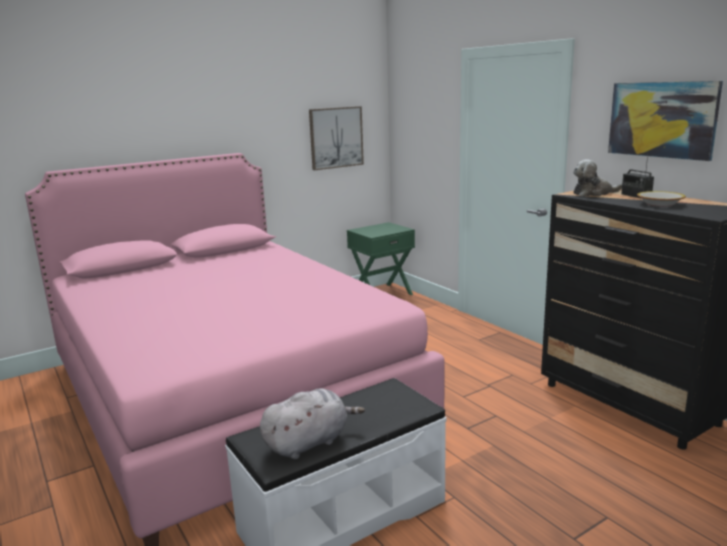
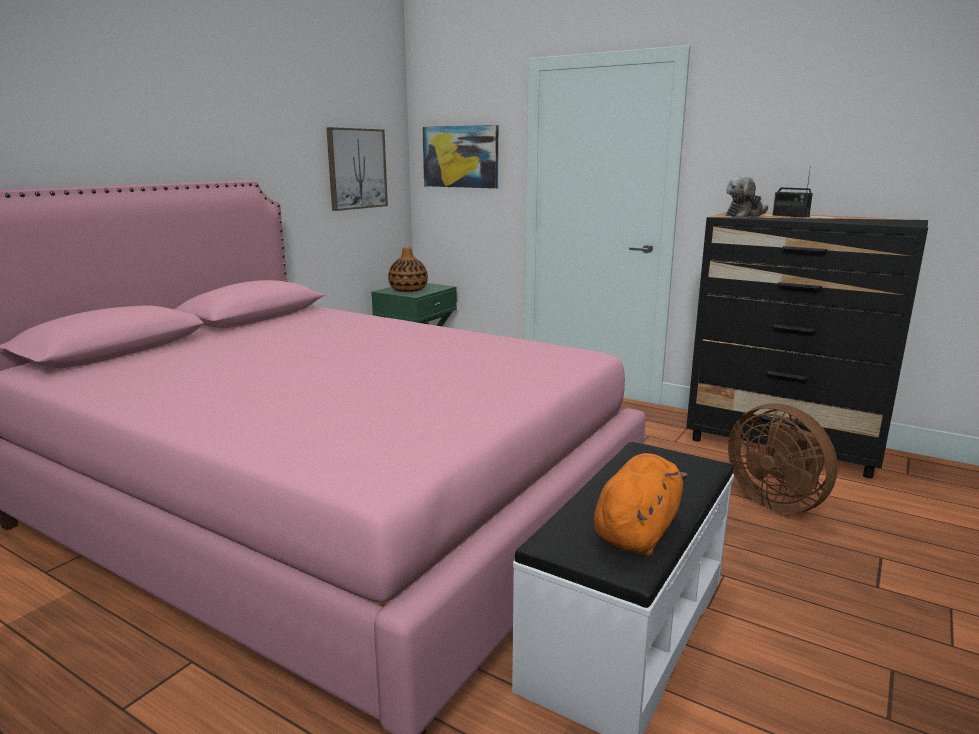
camera: 25 degrees left, 0 degrees up
grey plush toy [260,388,365,459] -> orange plush toy [594,453,688,556]
picture [608,81,723,161] -> picture moved to [422,125,498,189]
bowl [637,191,686,207] -> none
none -> vase [388,247,428,292]
none -> brown fan [728,403,838,514]

